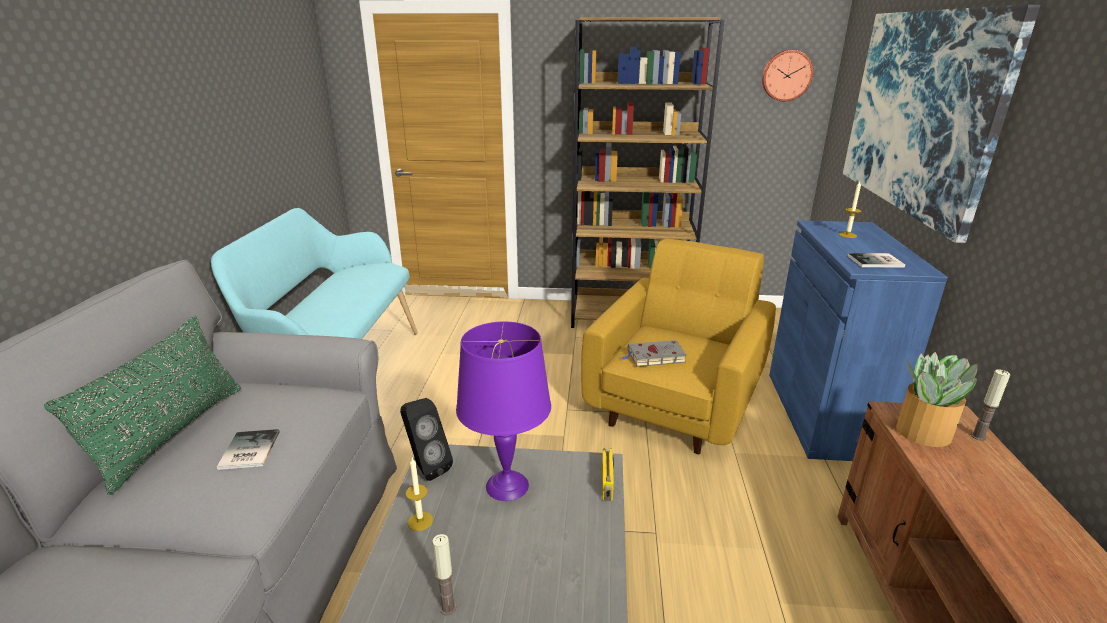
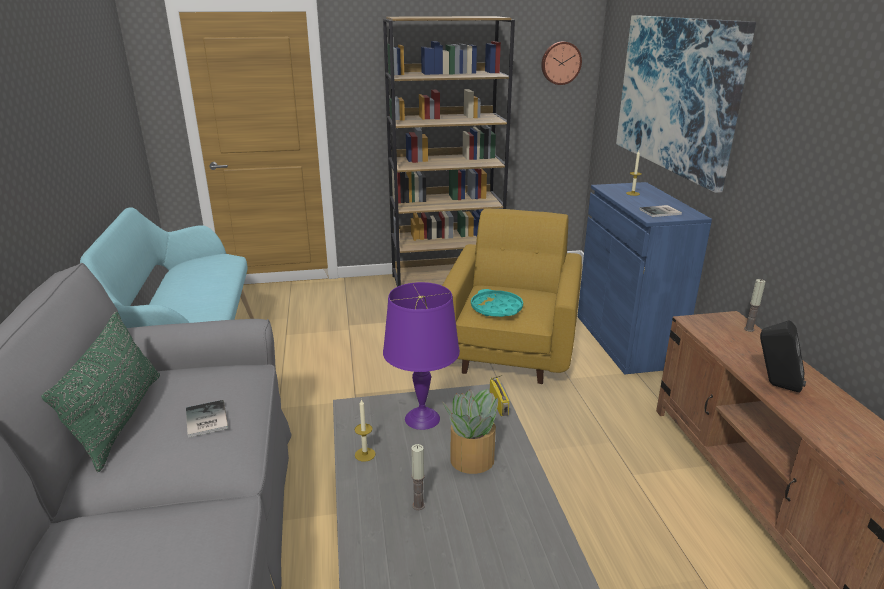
camera: 15 degrees left, 0 degrees up
black speaker [400,398,453,481] -> black speaker moved to [760,320,806,393]
grey book [621,340,687,367] -> turquoise tray [471,289,523,317]
potted plant [896,352,977,447] -> potted plant moved to [442,389,498,474]

